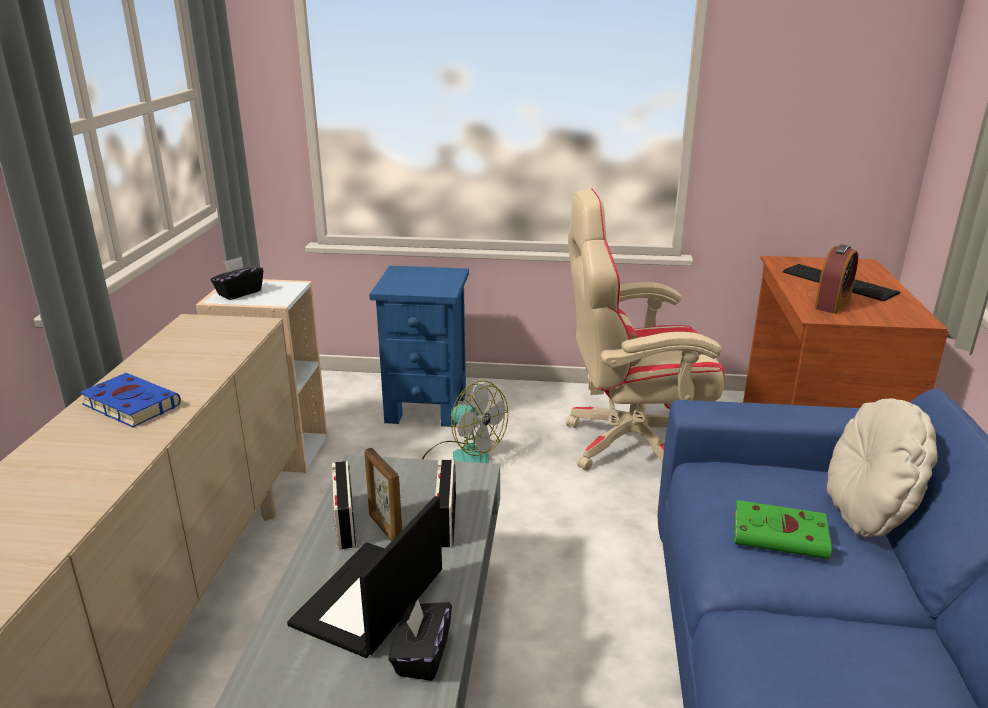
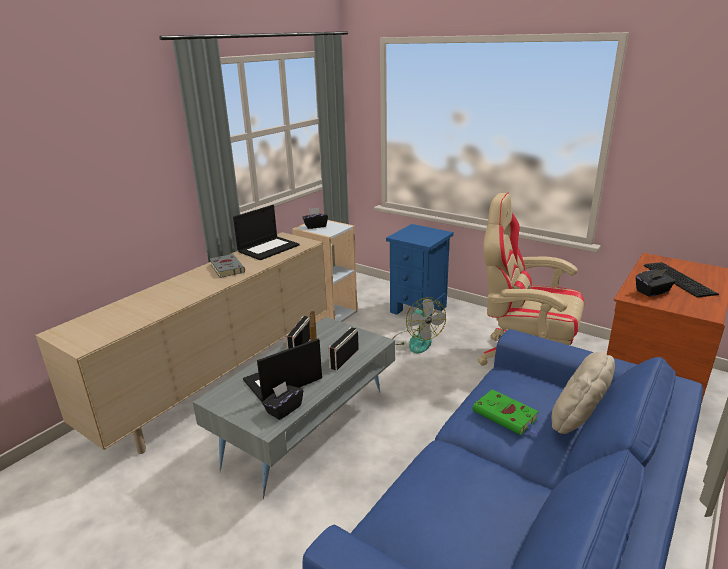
camera: 30 degrees right, 0 degrees up
blue book [79,373,181,427] -> grey book [210,254,245,278]
alarm clock [815,244,858,314] -> black tissue box [636,269,675,297]
none -> laptop [233,205,299,260]

